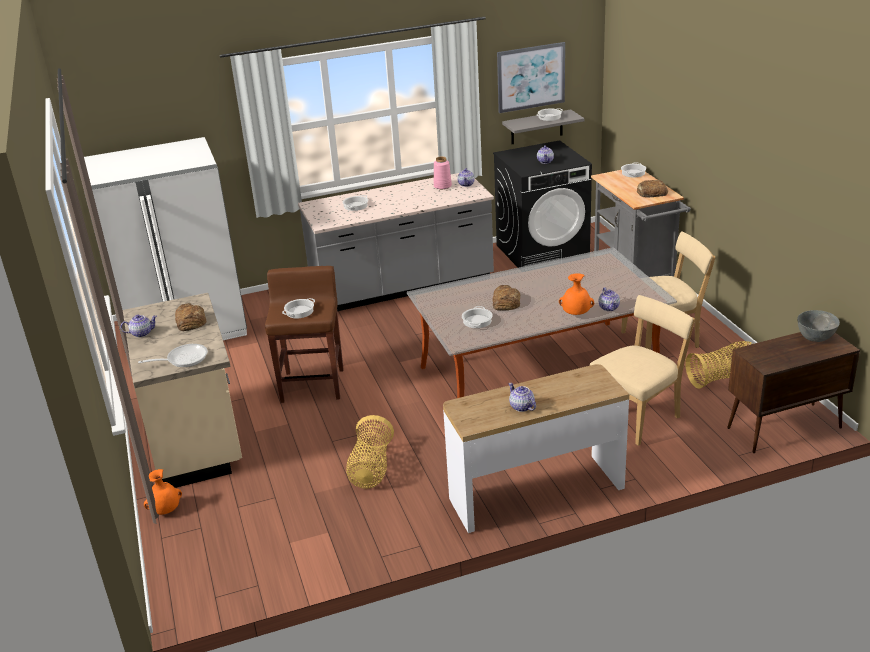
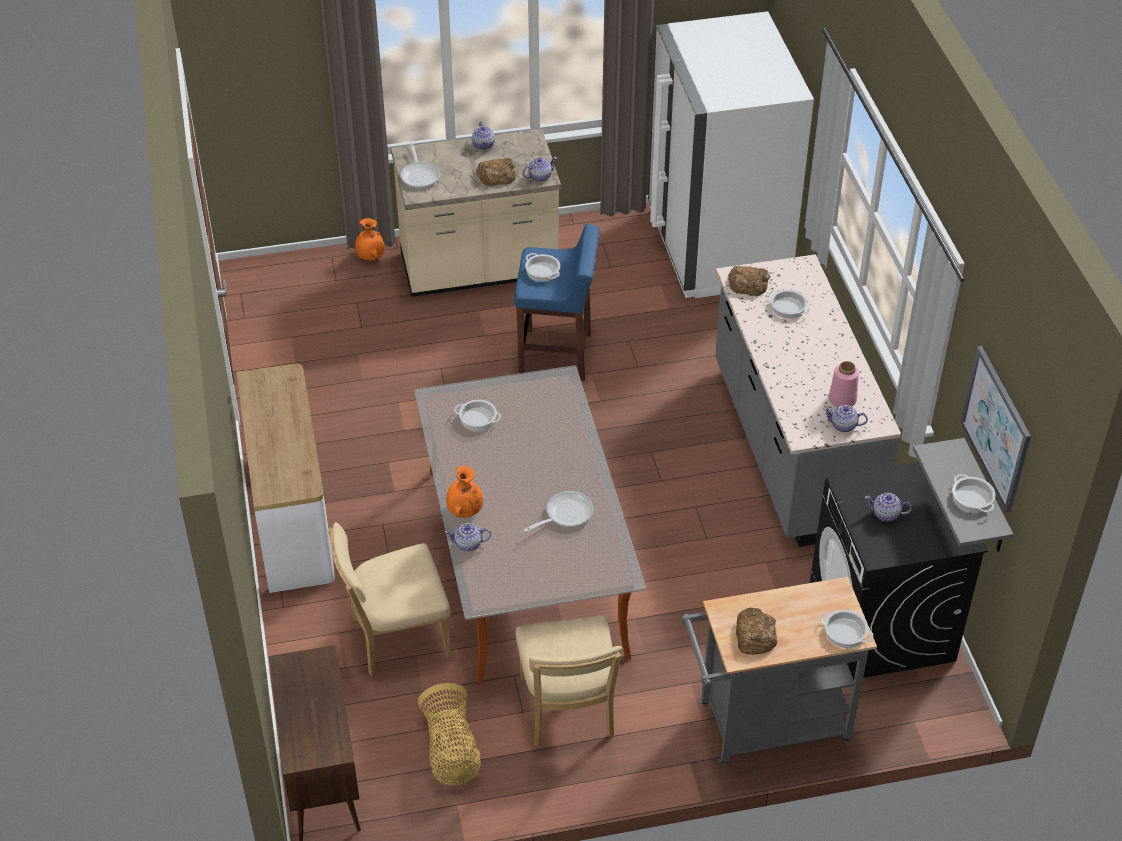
camera: 95 degrees right, 15 degrees up
brown stool [265,266,344,403] -> blue stool [514,224,600,381]
basket [346,415,394,489] -> none
bread [492,285,520,311] -> bread moved to [728,266,770,296]
teapot [508,383,536,412] -> teapot moved to [522,157,557,181]
beige chair [590,295,695,446] -> beige chair turned 105 degrees clockwise [328,522,452,676]
grey bowl [797,310,840,342] -> none
none -> frying pan [524,491,593,532]

